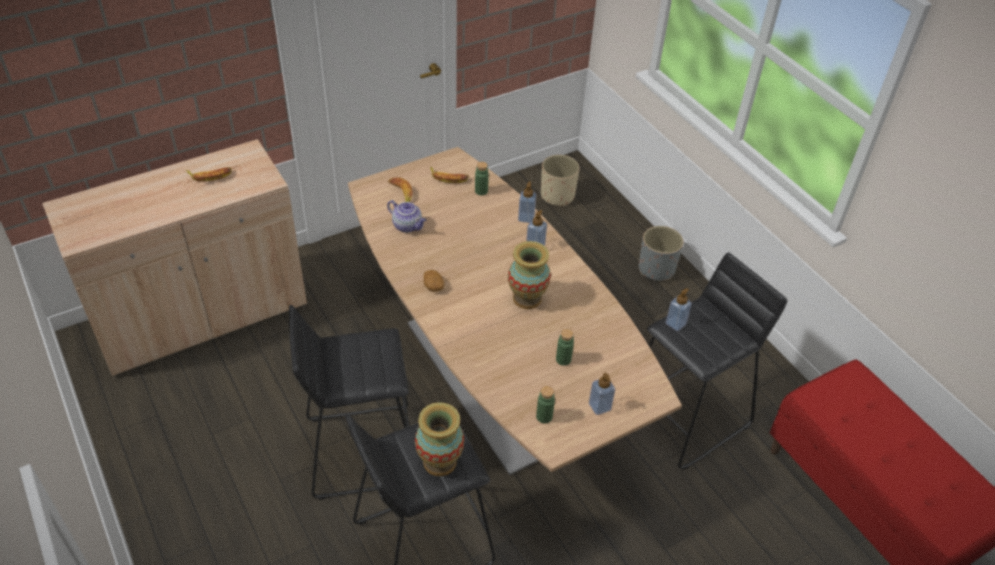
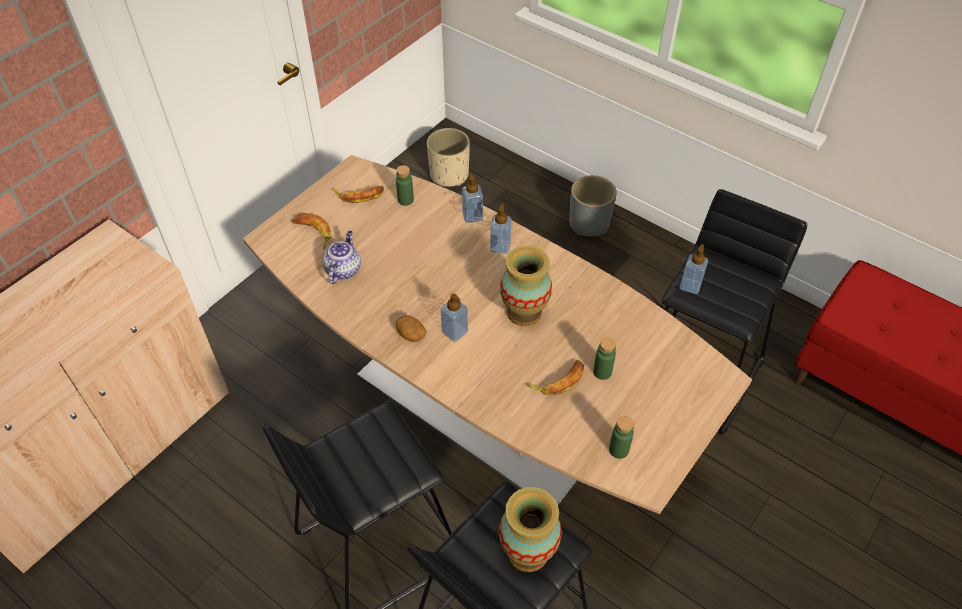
camera: 20 degrees left, 5 degrees up
banana [186,167,232,182] -> banana moved to [527,360,584,395]
teapot [387,200,427,233] -> teapot turned 90 degrees counterclockwise [323,231,361,284]
soap dispenser [589,373,615,415] -> soap dispenser moved to [441,293,468,342]

